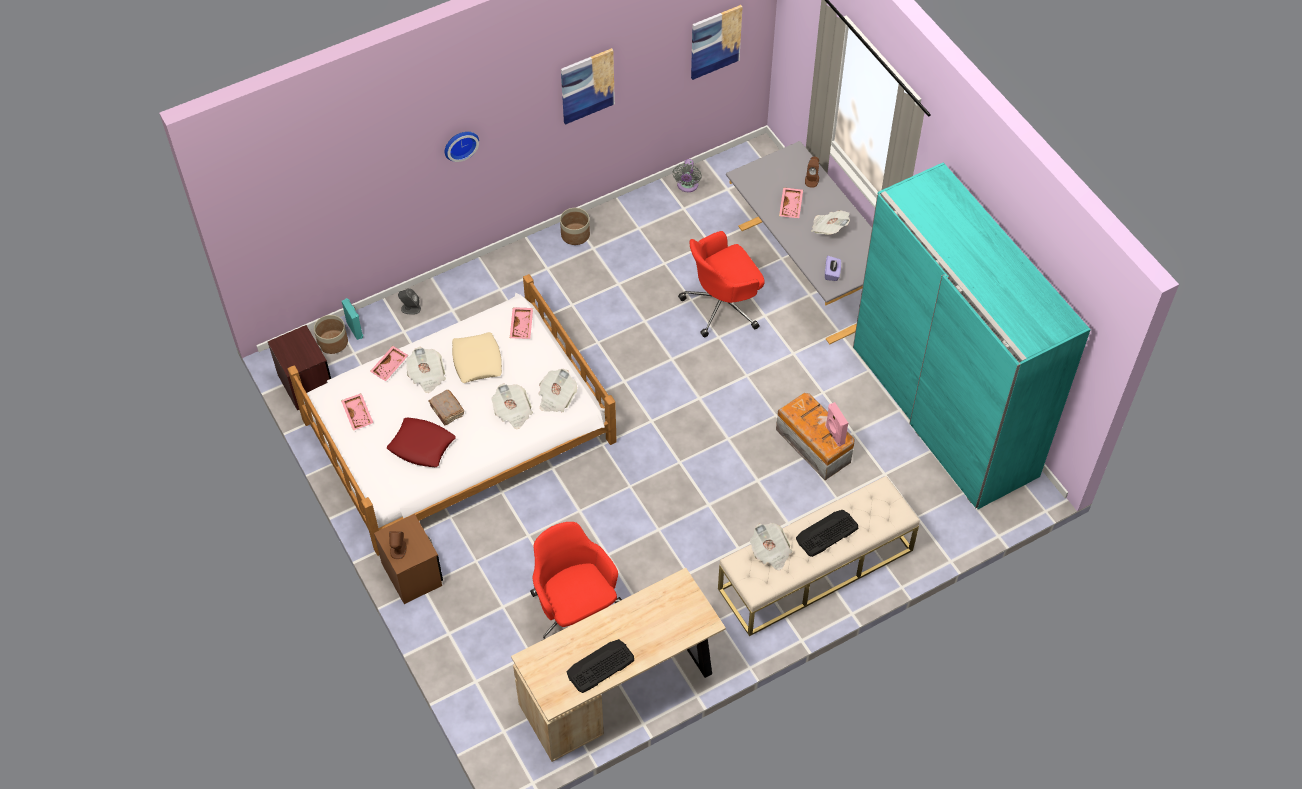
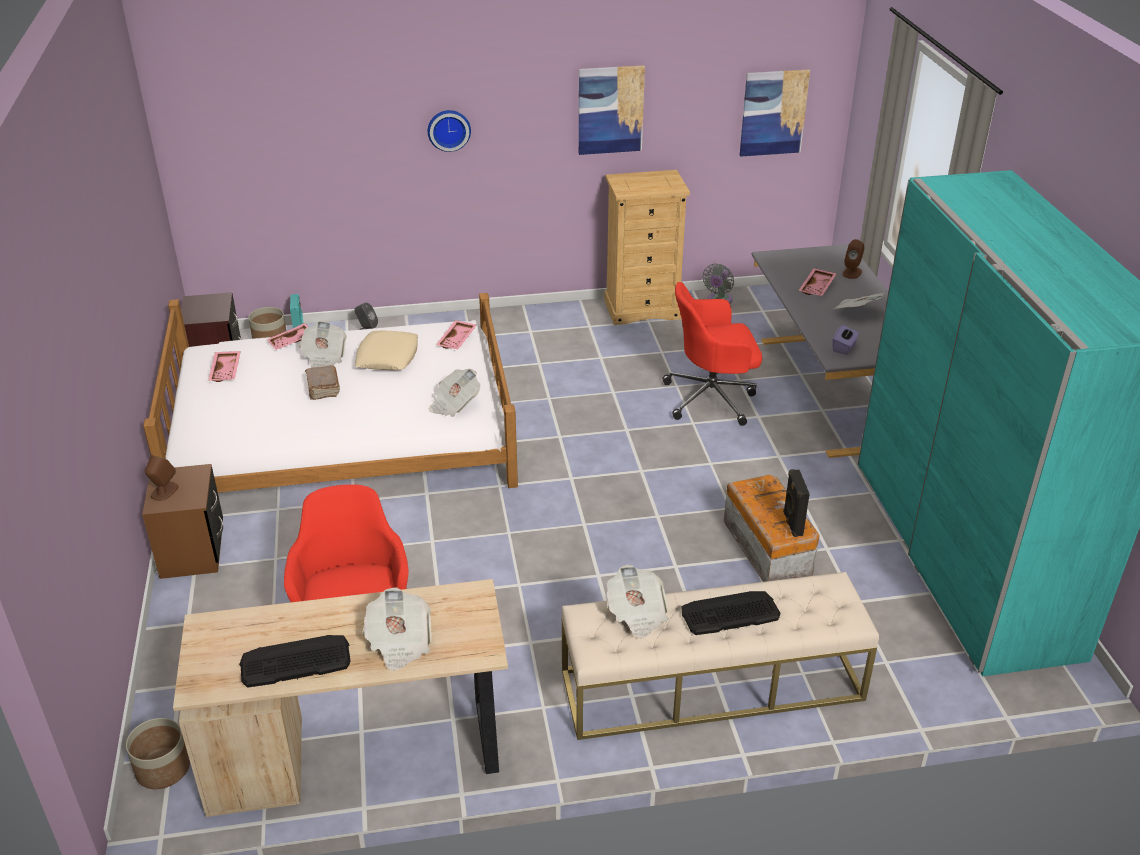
camera: 20 degrees right, 20 degrees down
red pillow [387,417,456,468] -> none
newspaper [491,383,533,429] -> newspaper moved to [362,587,432,671]
planter [560,208,590,245] -> planter moved to [126,718,190,789]
pink speaker [825,402,848,447] -> black speaker [783,469,810,537]
none -> beige dresser [604,170,690,325]

